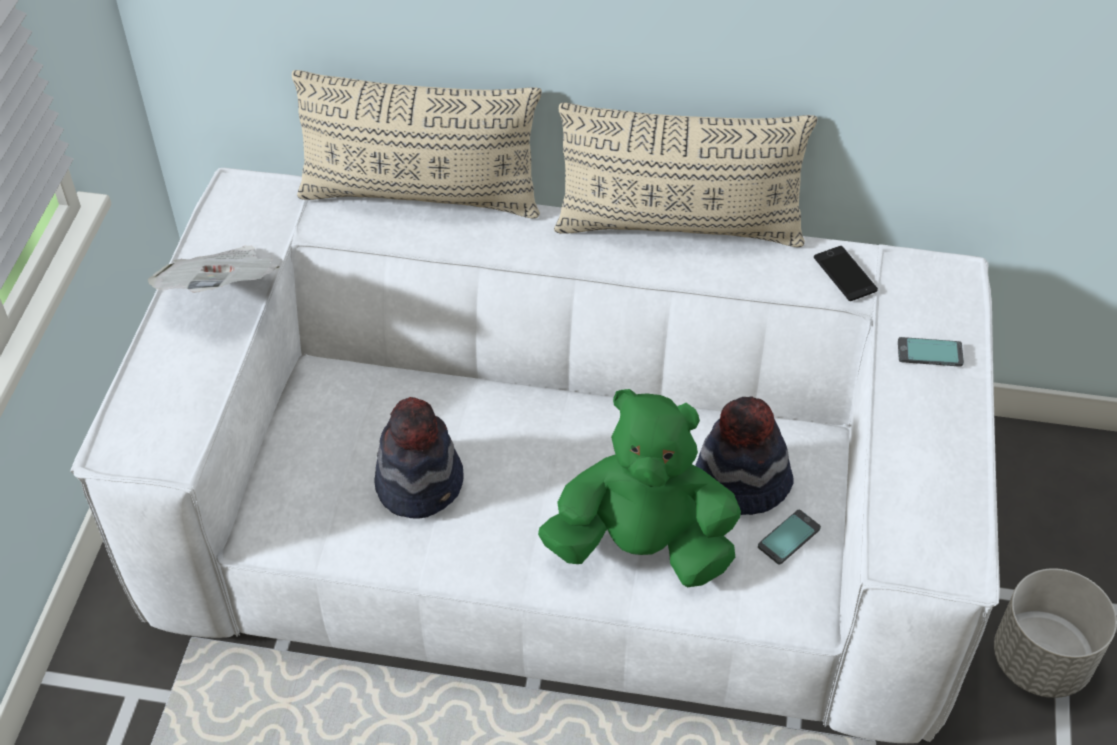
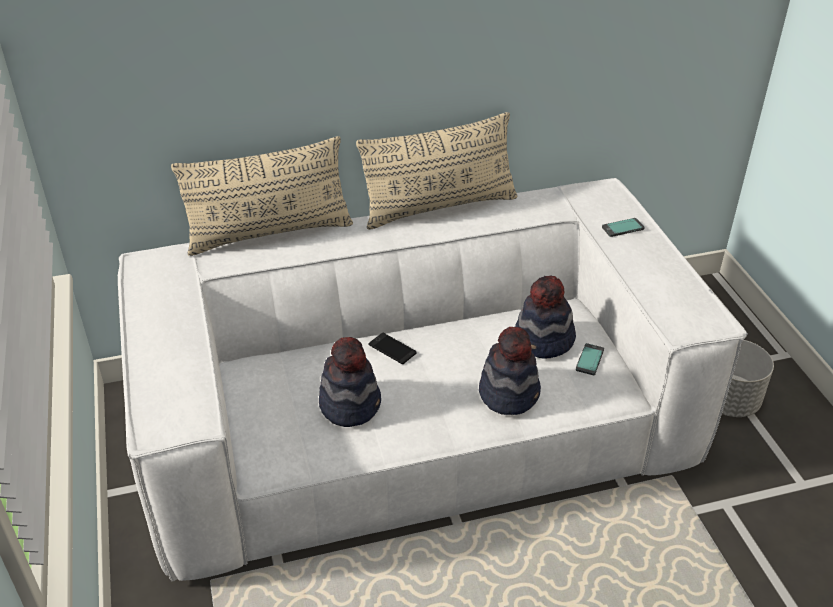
camera: 25 degrees left, 10 degrees down
newspaper [147,246,280,293] -> none
green plush toy [538,389,741,587] -> hat [479,327,541,415]
phone [814,246,878,301] -> phone moved to [368,333,417,364]

